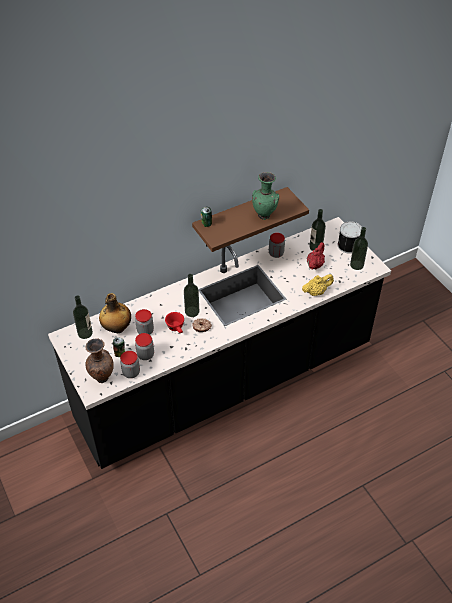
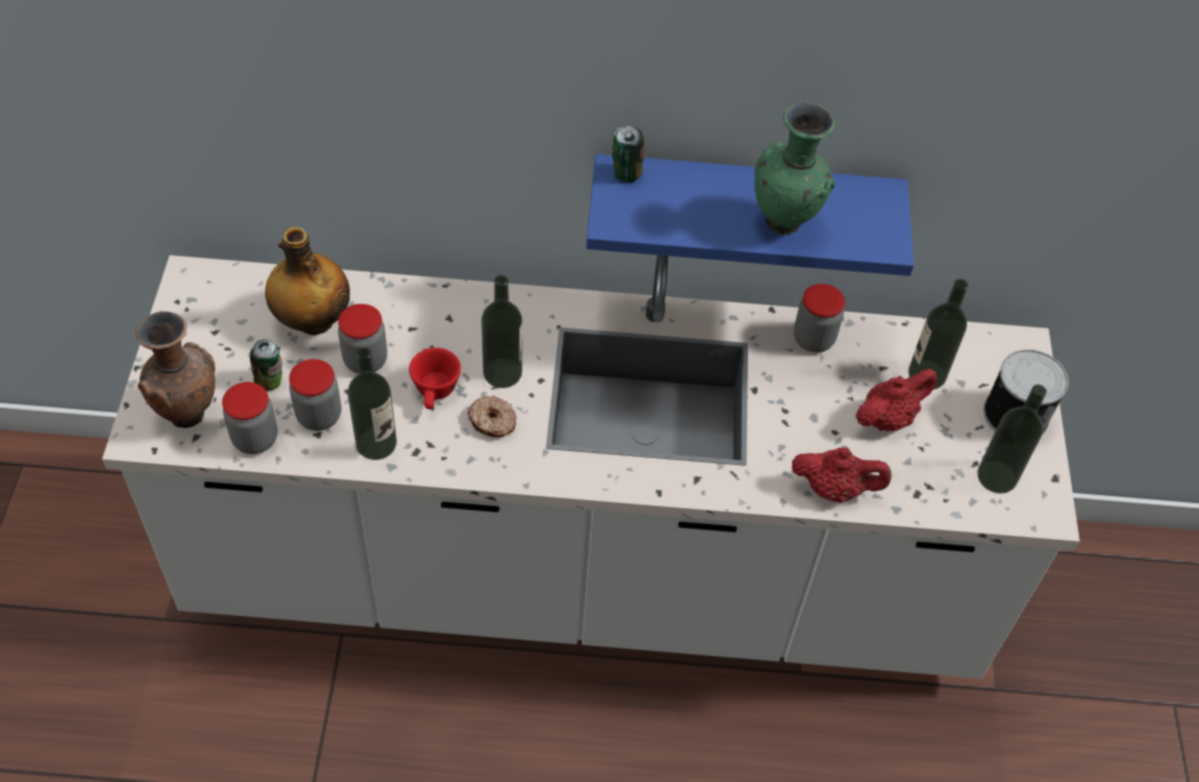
camera: 30 degrees right, 5 degrees up
black counter [48,217,391,469] -> white counter [102,255,1080,679]
bottle [73,295,93,339] -> bottle moved to [348,348,397,460]
brown shelf [192,187,309,252] -> blue shelf [586,154,914,276]
yellow teapot [302,274,334,296] -> red teapot [792,447,892,503]

